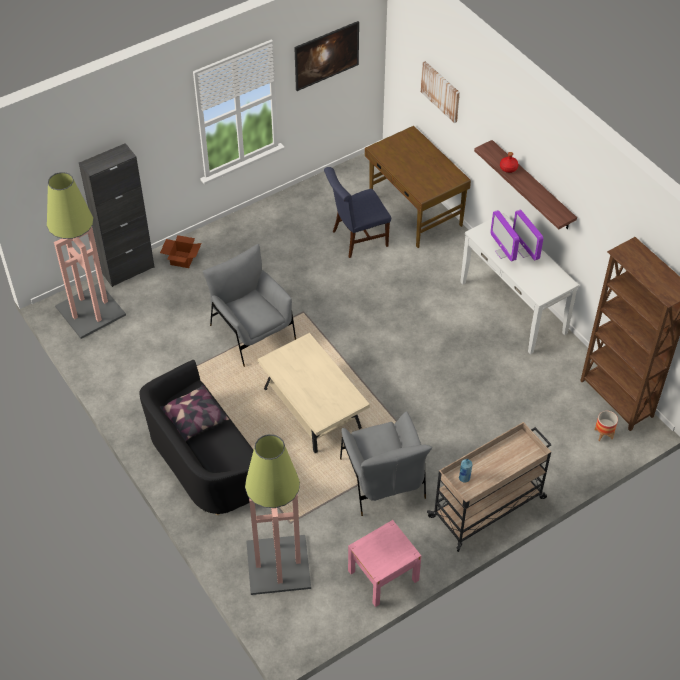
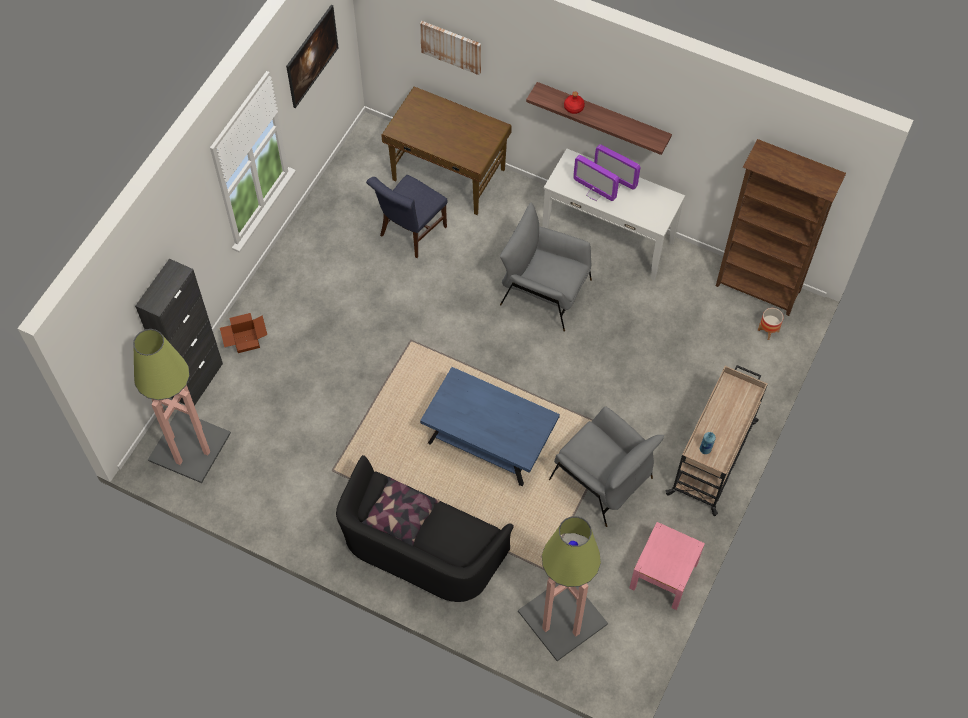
camera: 30 degrees left, 10 degrees up
grey armchair [202,244,296,367] -> grey armchair moved to [500,203,592,332]
beige coffee table [258,333,370,453] -> blue coffee table [420,367,560,486]

